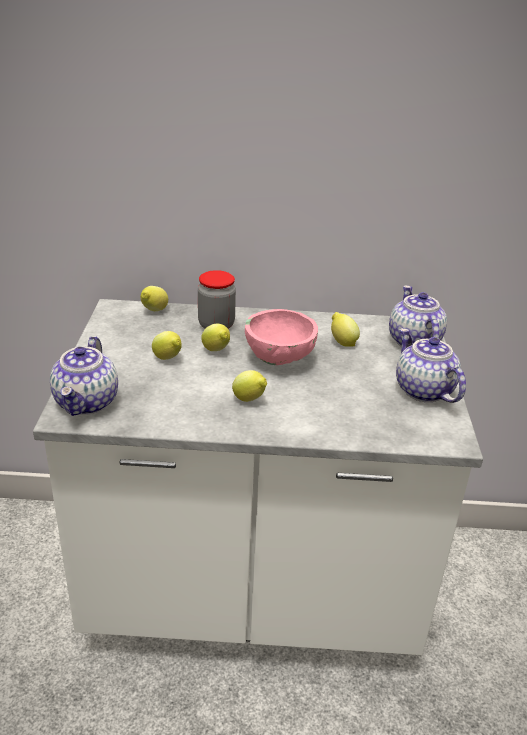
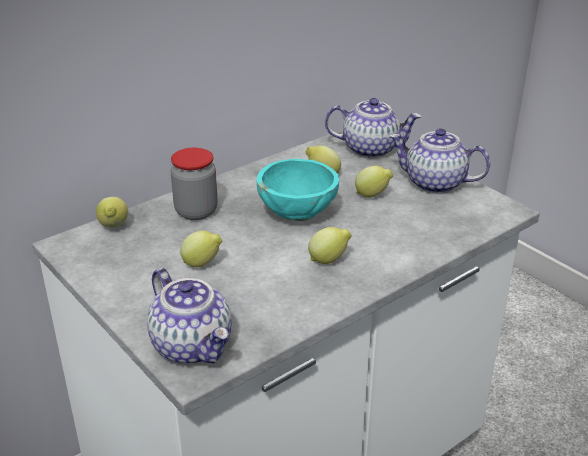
camera: 40 degrees left, 0 degrees up
lemon [201,324,230,351] -> lemon moved to [355,166,393,198]
pink bowl [245,309,318,365] -> turquoise bowl [257,159,339,221]
teapot [389,285,447,347] -> teapot turned 150 degrees clockwise [325,98,421,158]

